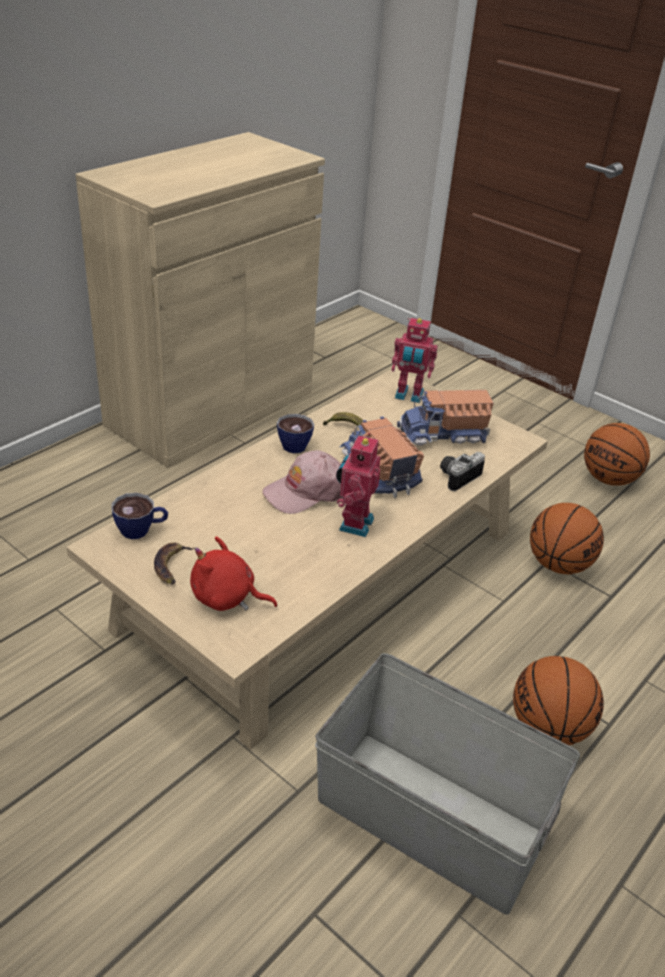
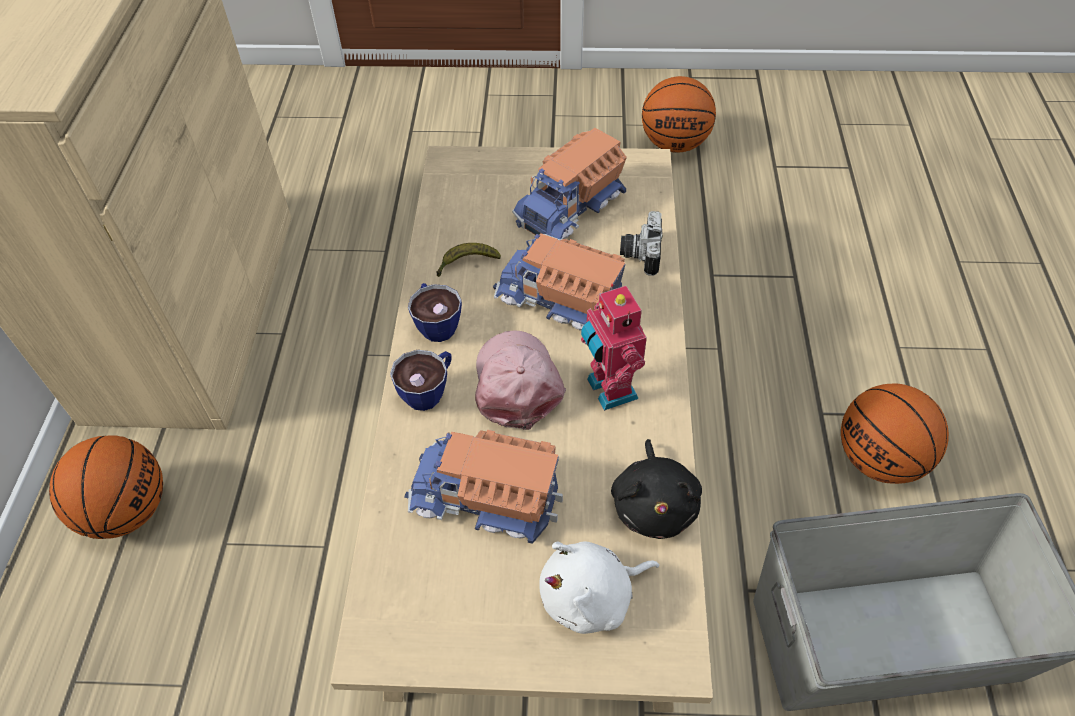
camera: 35 degrees left, 15 degrees up
cup [112,493,168,539] -> cup moved to [390,350,451,411]
banana [154,543,195,585] -> none
red plush toy [190,536,277,611] -> white plush toy [539,541,659,634]
pink cap [262,450,343,514] -> pink cap turned 150 degrees clockwise [475,331,566,430]
toy robot [391,318,438,403] -> none
basketball [530,503,604,574] -> basketball moved to [49,435,163,539]
none -> toy truck [404,430,563,544]
none -> black plush toy [611,439,702,539]

